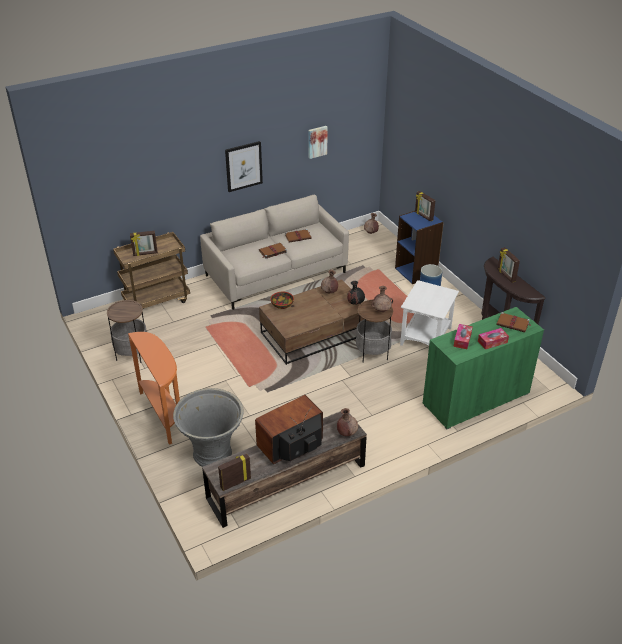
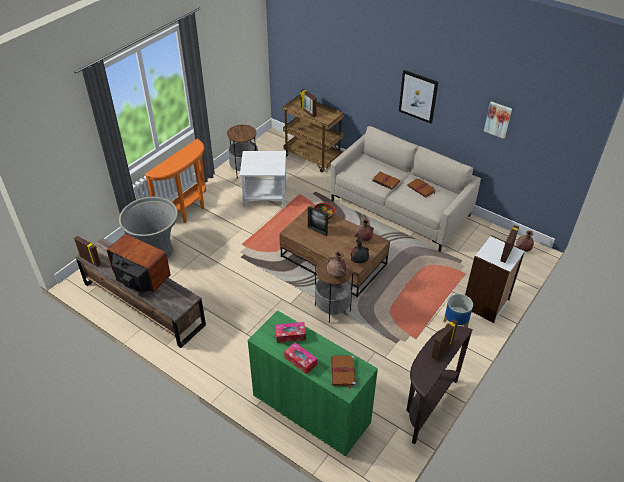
camera: 65 degrees right, 5 degrees up
brown vase [337,408,358,436] -> none
blue bookcase [395,211,444,284] -> white bookcase [465,235,525,323]
white side table [400,280,459,346] -> white side table moved to [240,151,286,208]
none -> picture frame [308,206,328,236]

